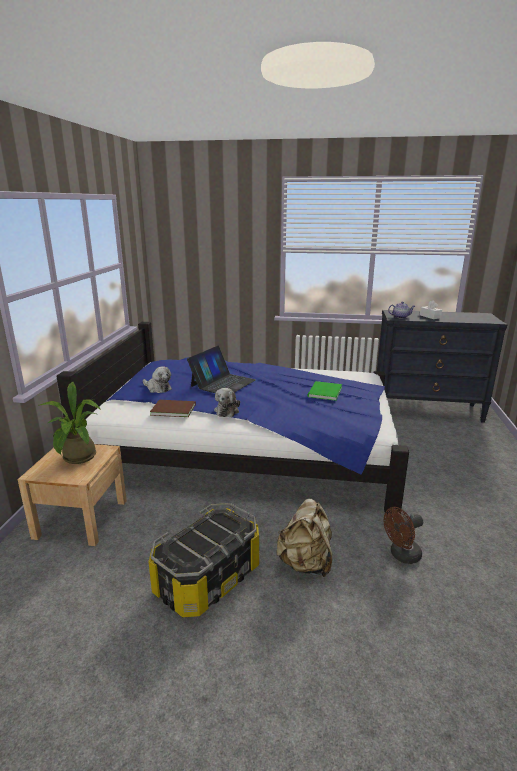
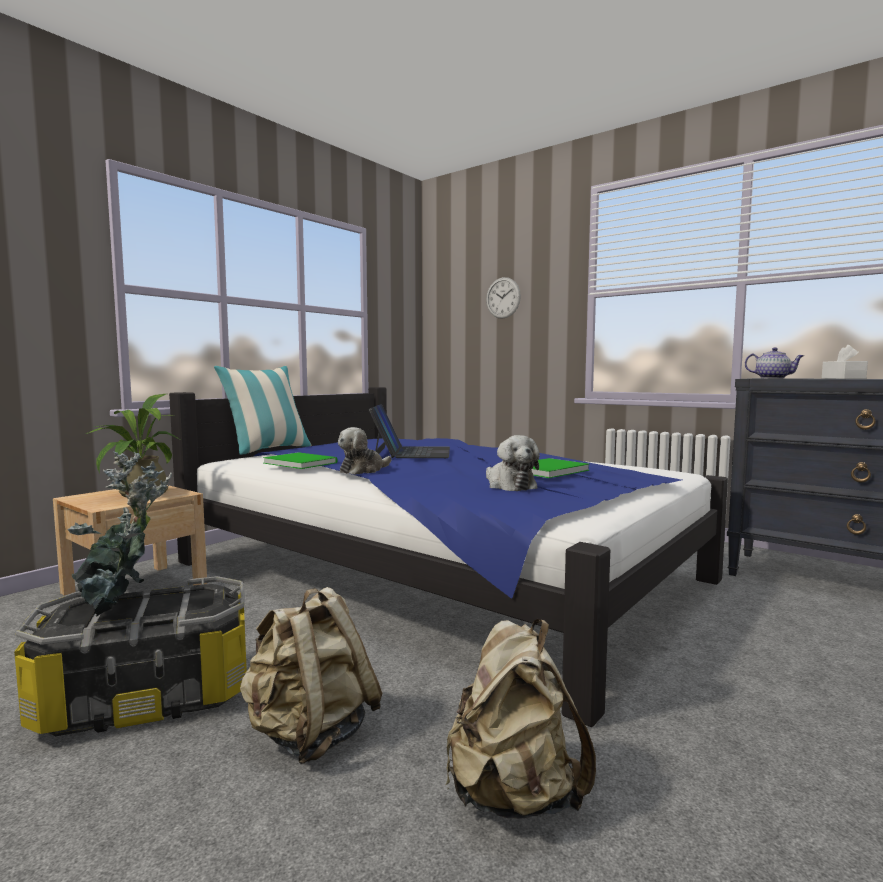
camera: 30 degrees right, 15 degrees down
plush toy [143,366,172,393] -> plush toy moved to [486,435,540,491]
brown book [150,400,196,417] -> green book [263,452,338,469]
laptop [187,346,256,393] -> laptop turned 60 degrees counterclockwise [368,404,450,458]
brown fan [384,507,423,564] -> beige backpack [446,619,596,819]
none -> potted plant [67,451,172,617]
none -> pillow [214,366,311,455]
none -> wall clock [486,277,521,319]

